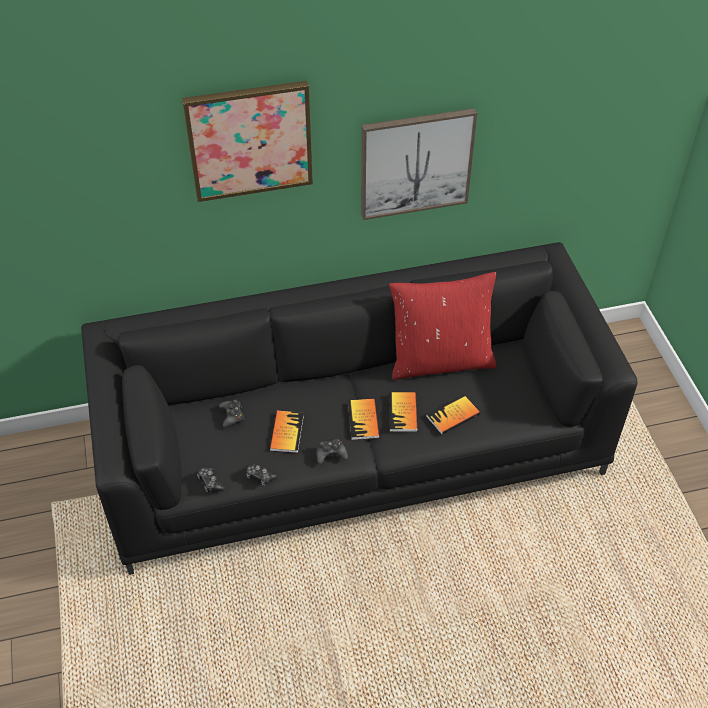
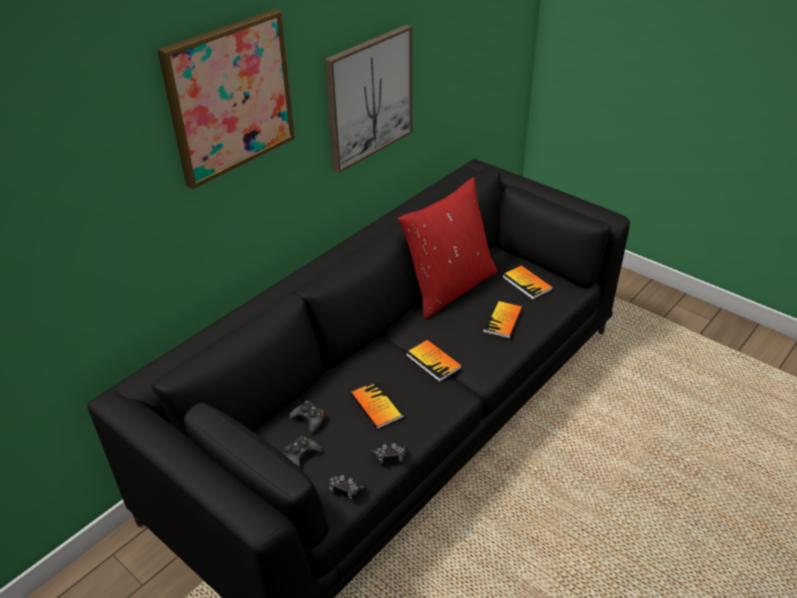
camera: 35 degrees left, 10 degrees down
black game controller [316,439,348,464] -> black game controller moved to [283,436,322,467]
book [389,392,418,432] -> book moved to [502,265,553,300]

